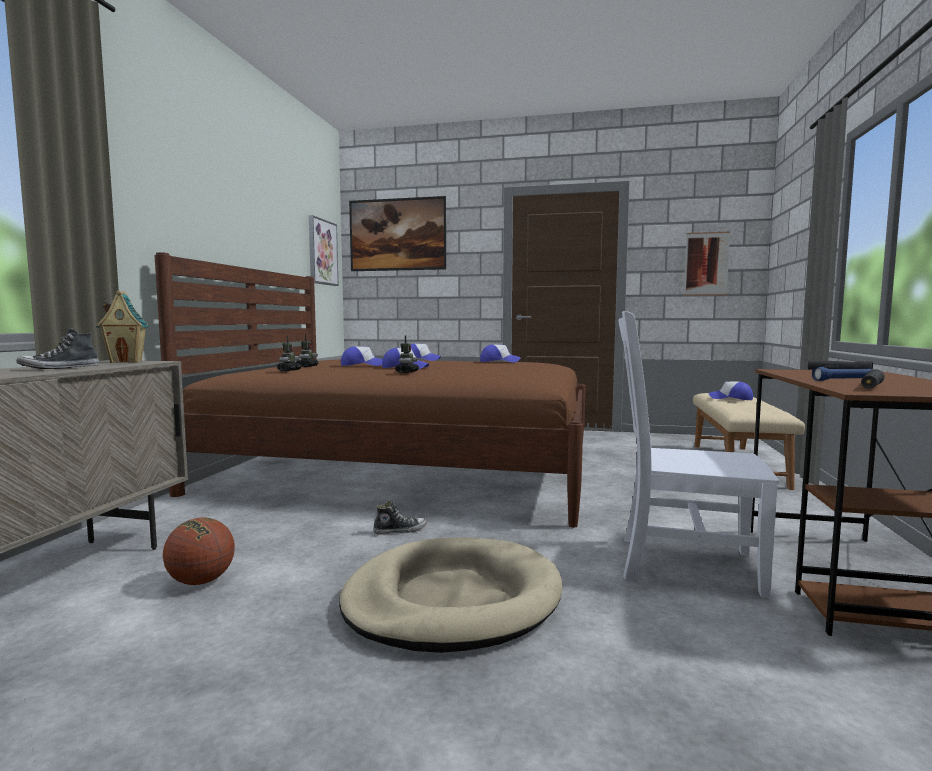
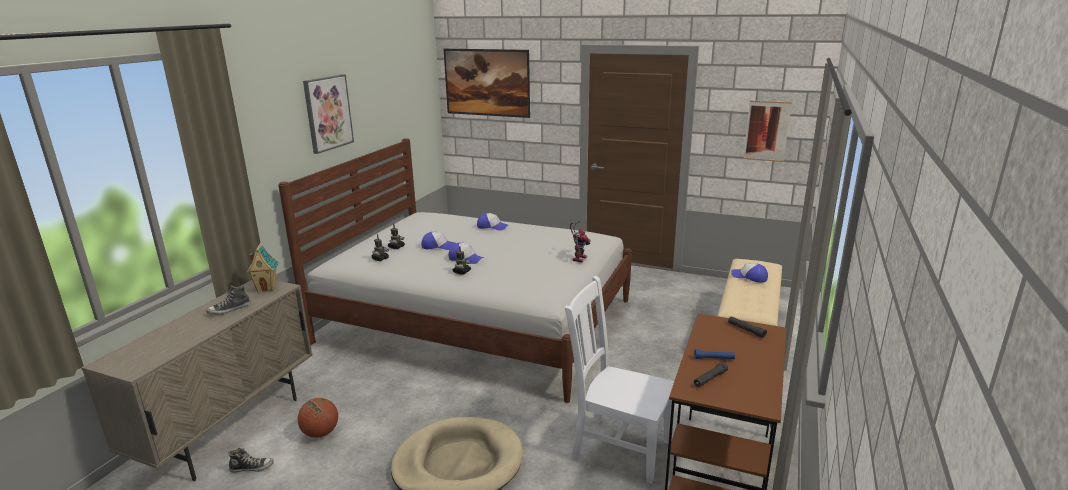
camera: 10 degrees right, 15 degrees up
brown bed [155,252,585,528] -> white bed [278,138,632,403]
picture [309,215,339,286] -> picture moved to [303,74,354,154]
shoe [373,501,427,535] -> shoe moved to [228,448,274,473]
cap [480,344,521,362] -> none
none -> toy robot [570,221,591,263]

